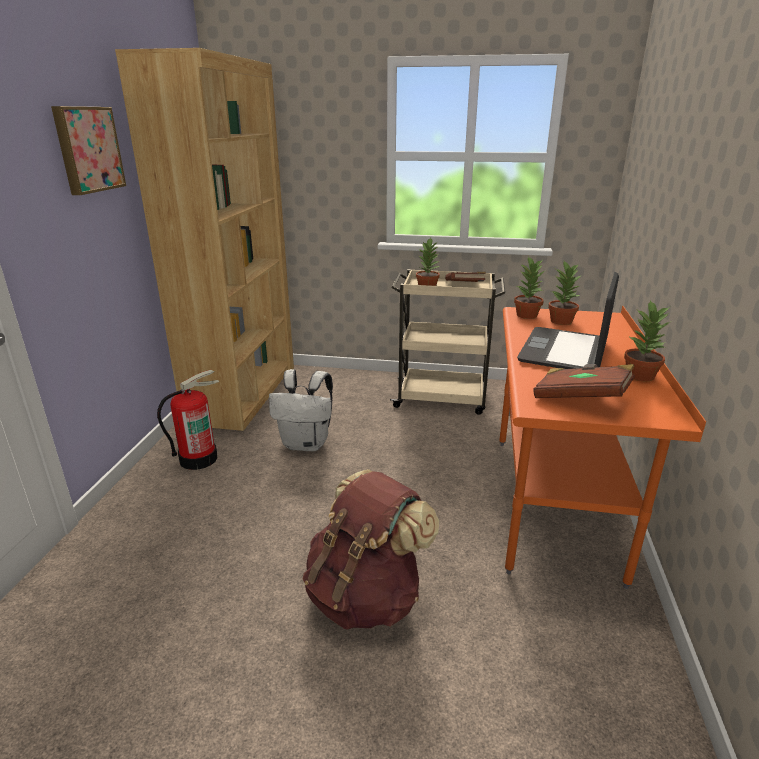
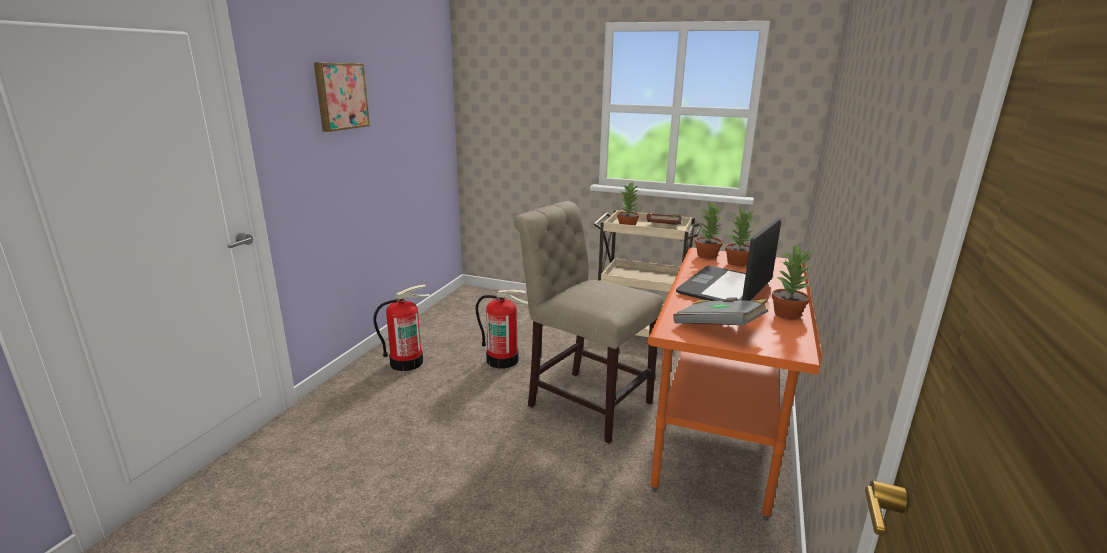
camera: 10 degrees right, 5 degrees down
brown bookcase [115,48,294,431] -> none
white backpack [269,369,333,451] -> fire extinguisher [475,289,528,368]
brown backpack [303,469,439,630] -> none
brown book [533,364,635,398] -> grey book [673,298,768,325]
none -> beige chair [513,201,663,444]

